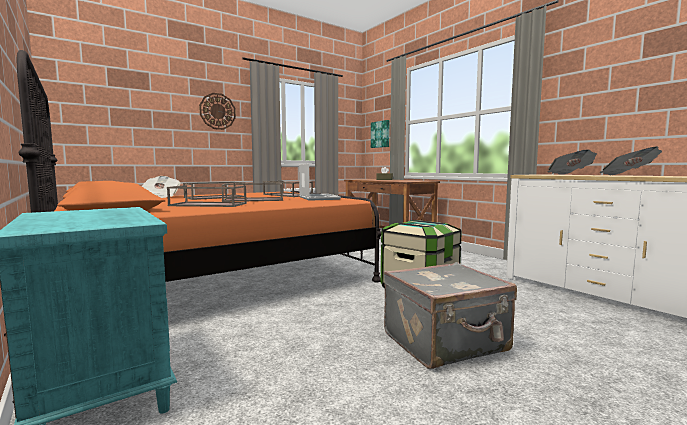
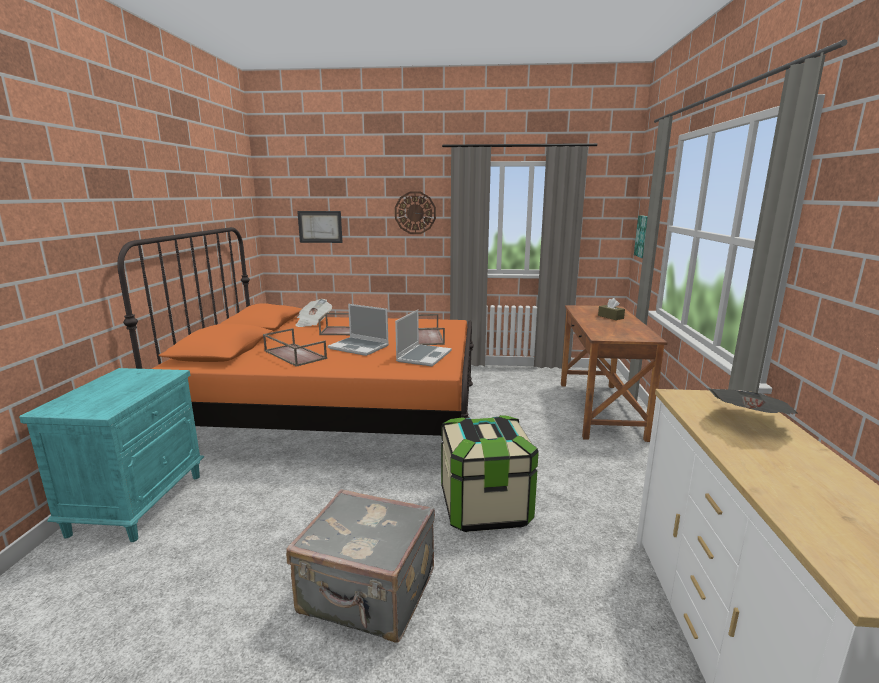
camera: 40 degrees right, 10 degrees up
brown tray [222,183,283,202] -> laptop [328,304,389,356]
newspaper [599,146,662,175] -> none
none -> picture [297,211,343,243]

